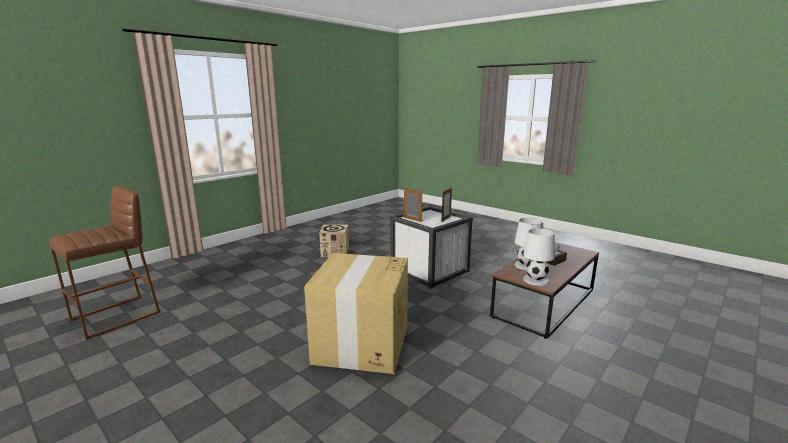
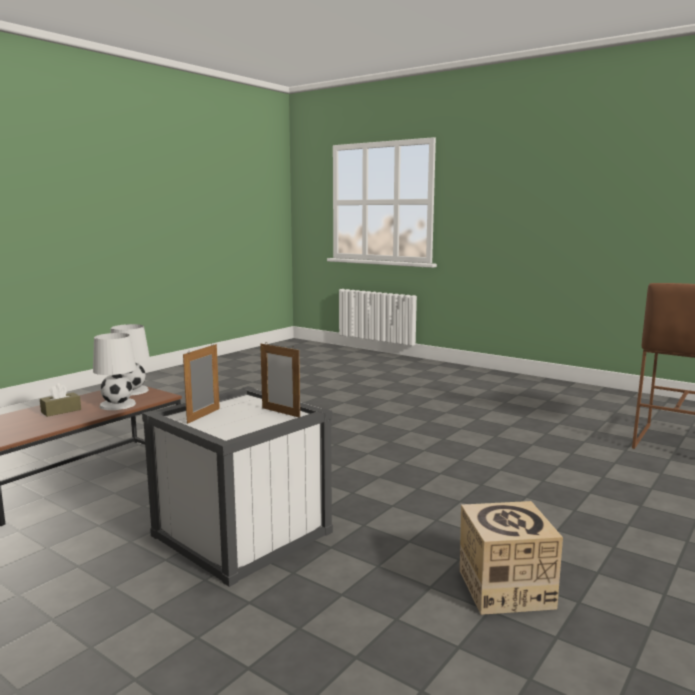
camera: 175 degrees right, 5 degrees down
cardboard box [304,253,408,374] -> none

